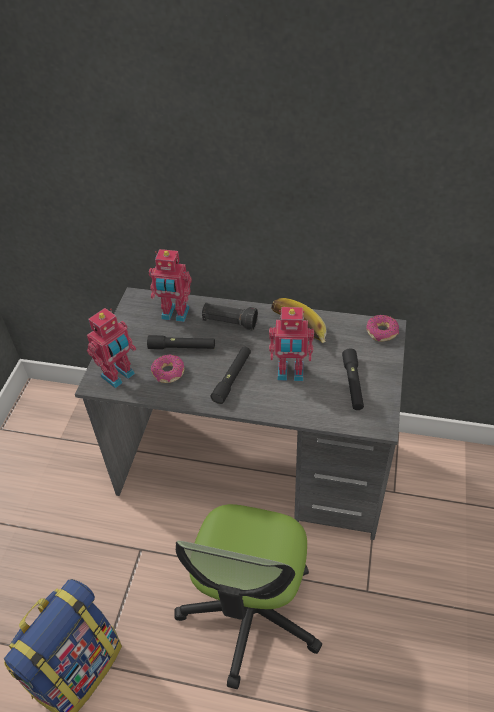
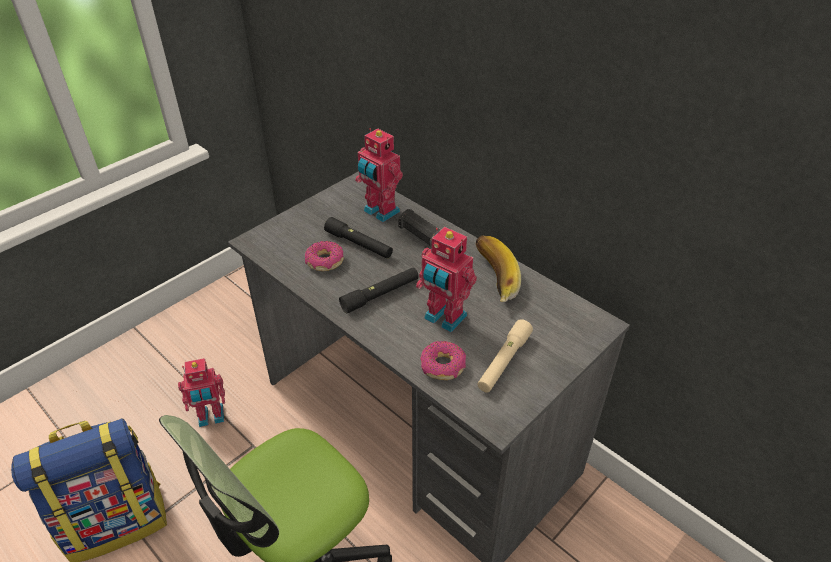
camera: 30 degrees right, 5 degrees down
toy robot [87,308,136,388] -> toy robot moved to [178,358,225,427]
black flashlight [342,348,364,410] -> beige flashlight [477,319,533,393]
donut [366,315,399,342] -> donut moved to [420,341,466,380]

